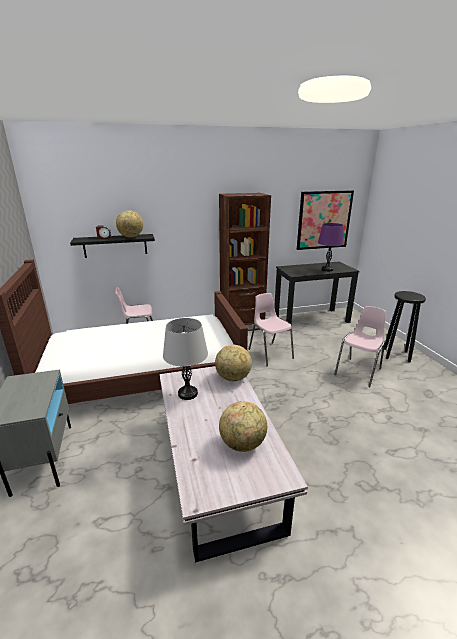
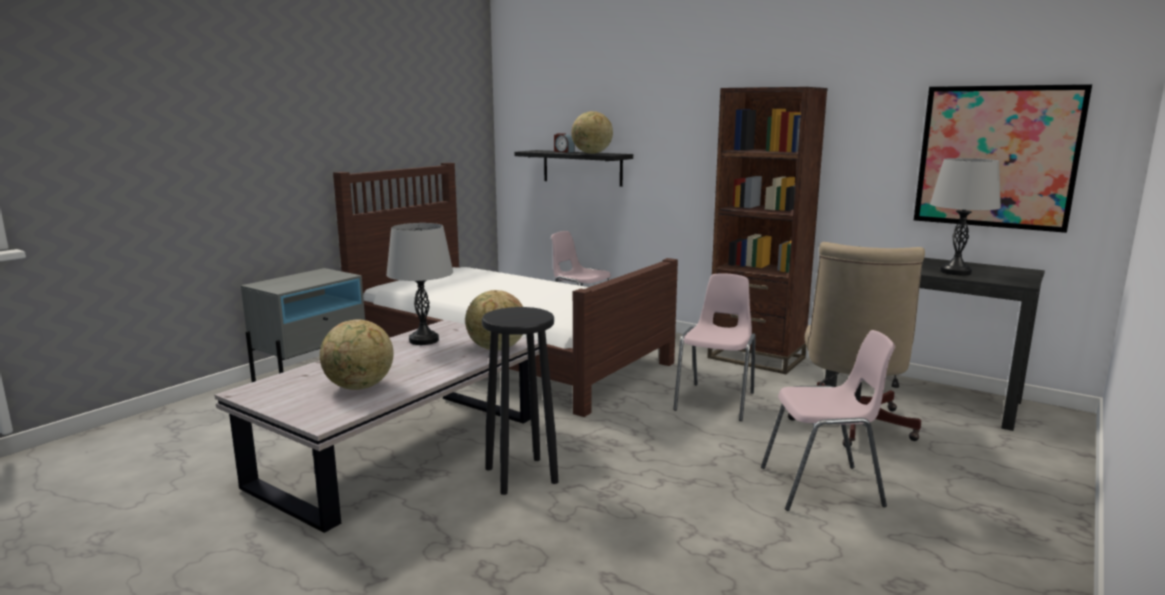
camera: 50 degrees right, 10 degrees down
purple table lamp [318,223,344,271] -> grey table lamp [930,158,1001,275]
black stool [384,291,426,362] -> black stool moved to [482,307,559,495]
none -> beige office chair [788,242,925,447]

